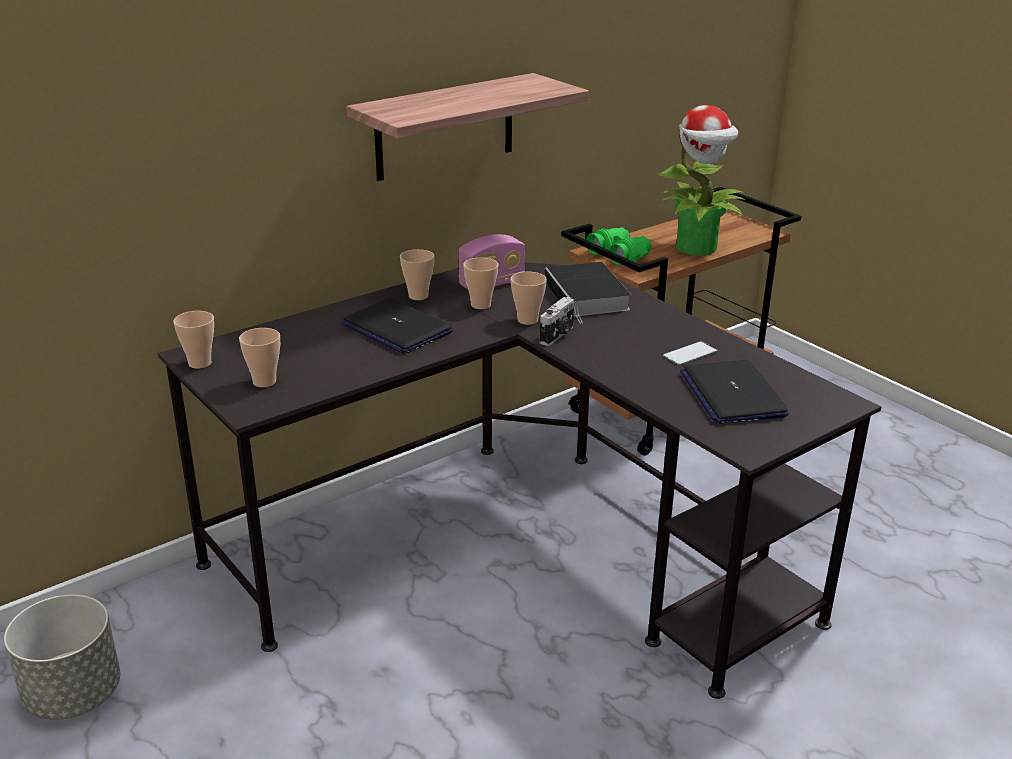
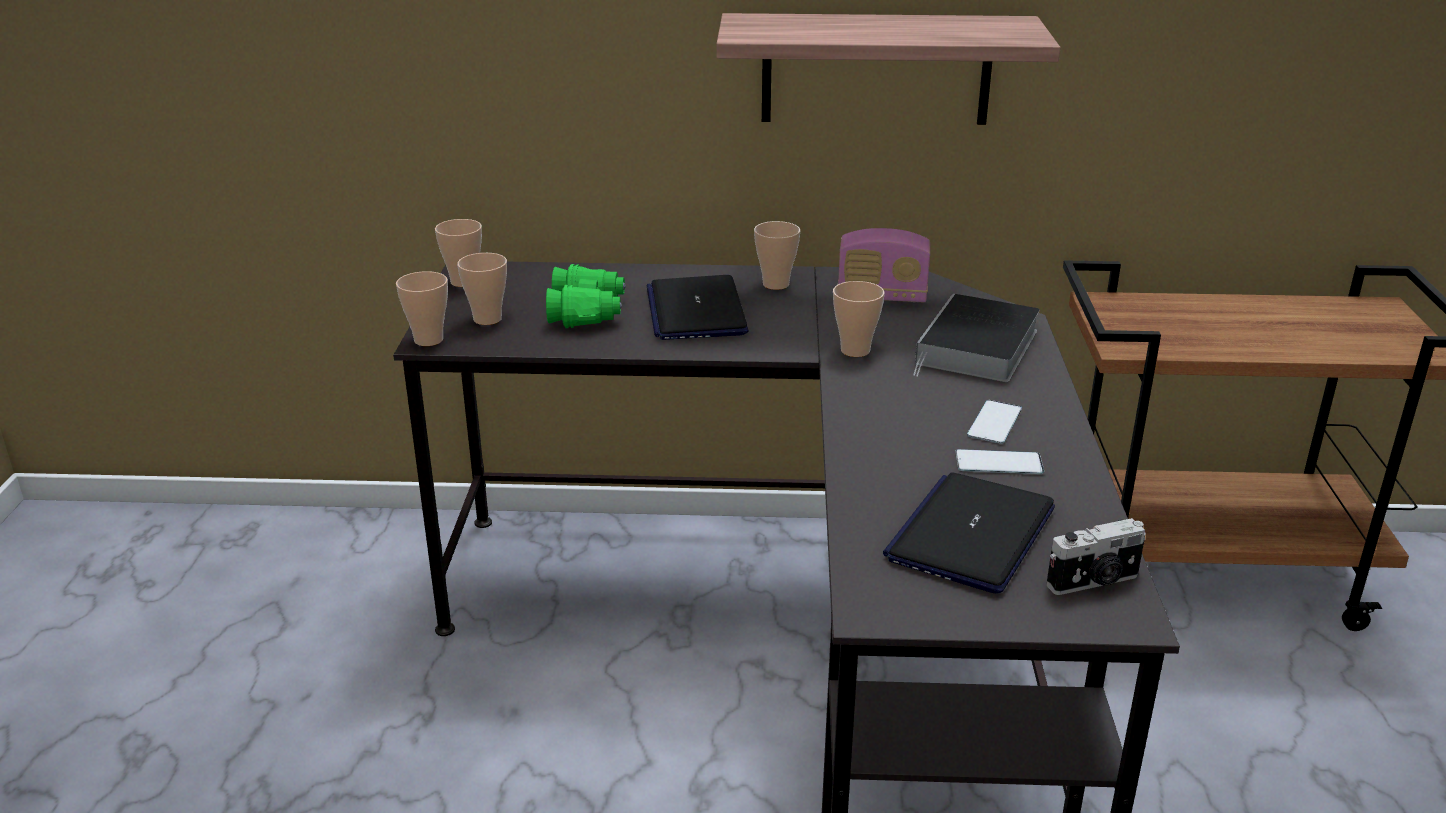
camera: 40 degrees right, 0 degrees up
grey planter [4,594,120,720] -> none
cup [463,258,498,309] -> cup moved to [396,271,448,346]
camera [540,297,574,346] -> camera moved to [1046,518,1146,595]
green binoculars [586,227,651,265] -> green binoculars moved to [546,264,626,328]
potted plant [658,105,745,256] -> none
none -> phone [967,400,1022,444]

